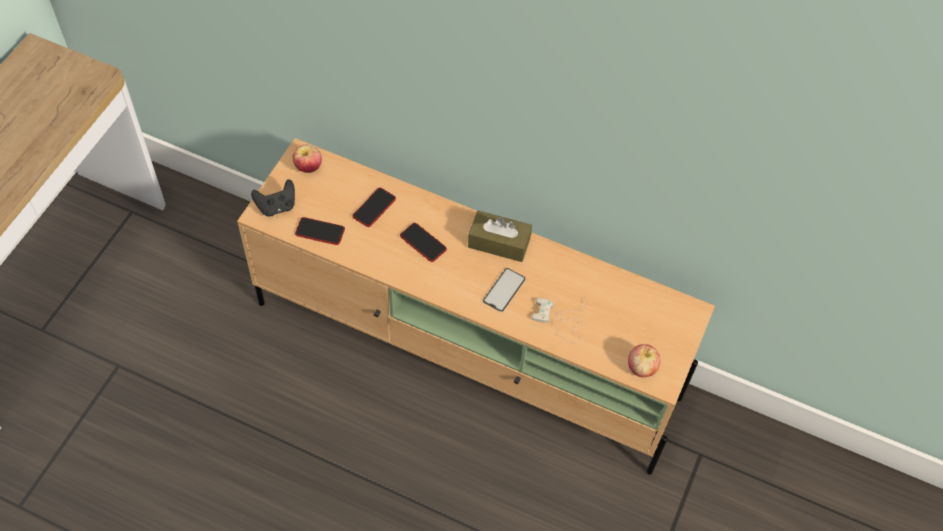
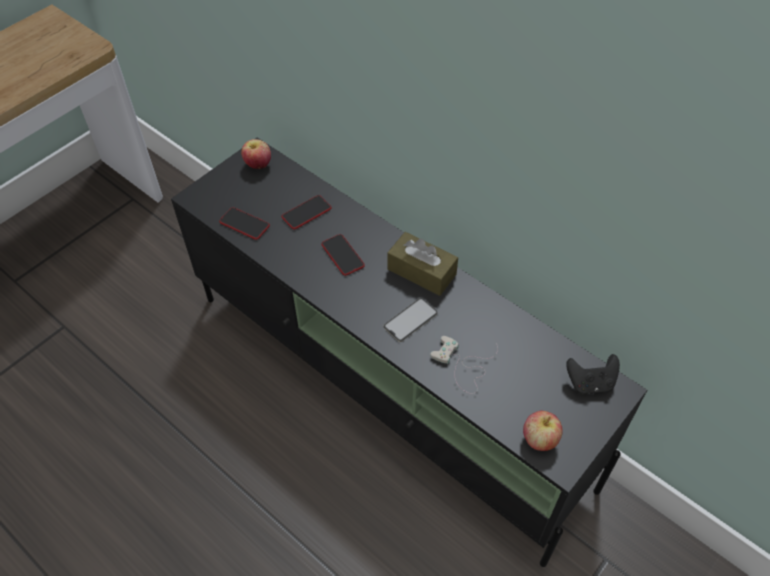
camera: 20 degrees right, 5 degrees down
beige tv stand [237,138,715,475] -> black tv stand [171,138,647,567]
black game controller [251,179,295,216] -> black game controller moved to [566,354,620,395]

